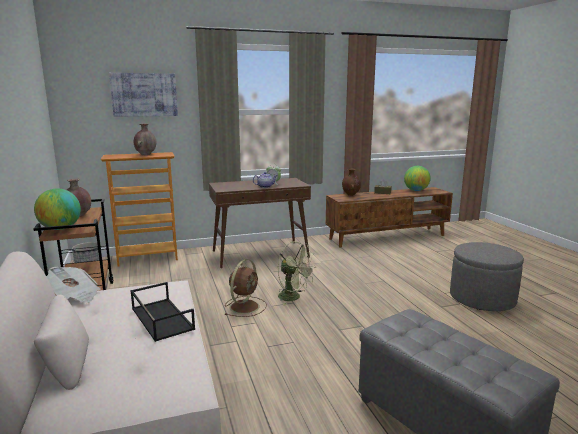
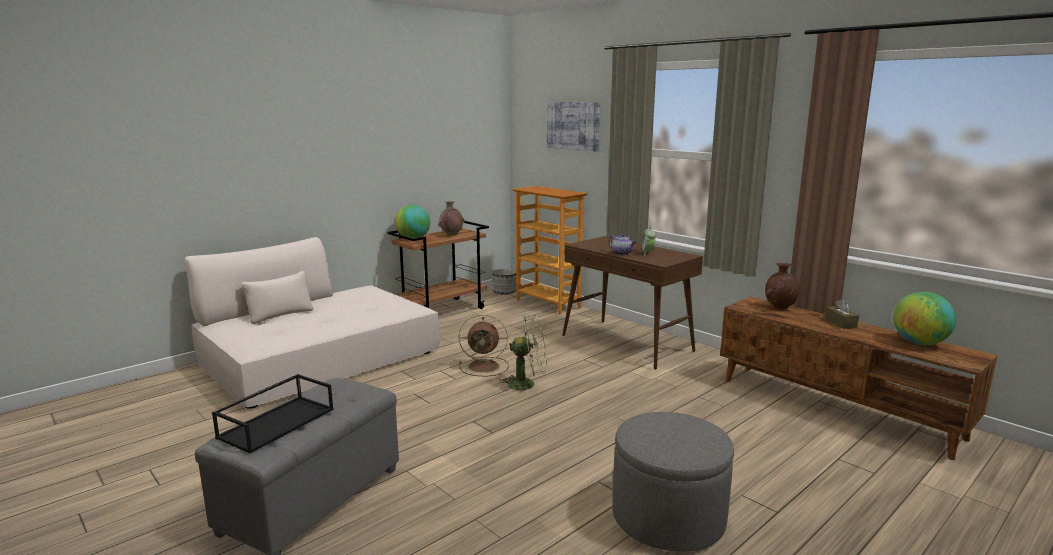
camera: 65 degrees right, 0 degrees up
newspaper [46,267,101,303] -> none
black tray [130,282,195,342] -> black tray moved to [212,374,334,454]
brown vase [134,124,156,155] -> none
green fan [278,242,316,306] -> green fan turned 105 degrees counterclockwise [499,315,547,395]

